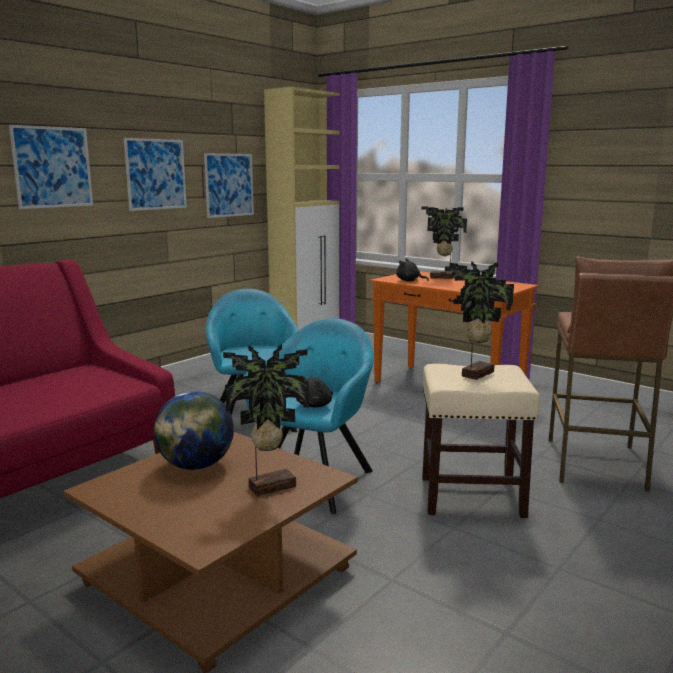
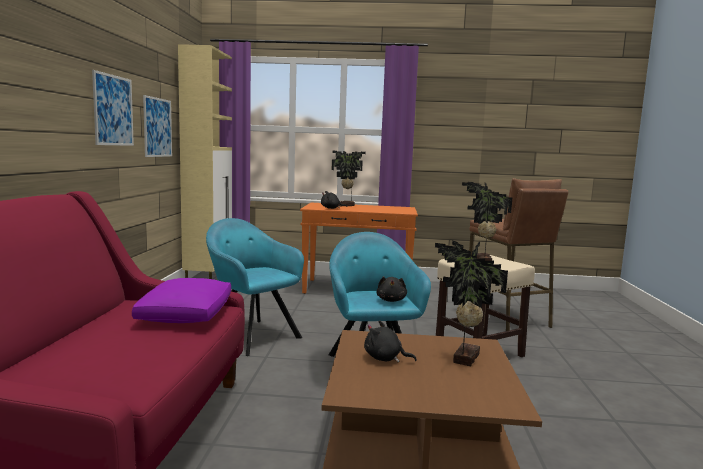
camera: 35 degrees left, 5 degrees down
picture [9,125,93,209] -> none
globe [154,391,234,470] -> black plush toy [364,320,417,362]
none -> purple pillow [132,278,231,323]

